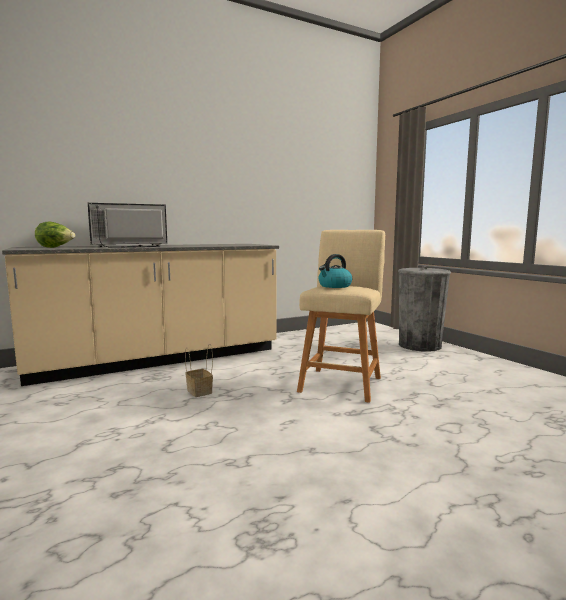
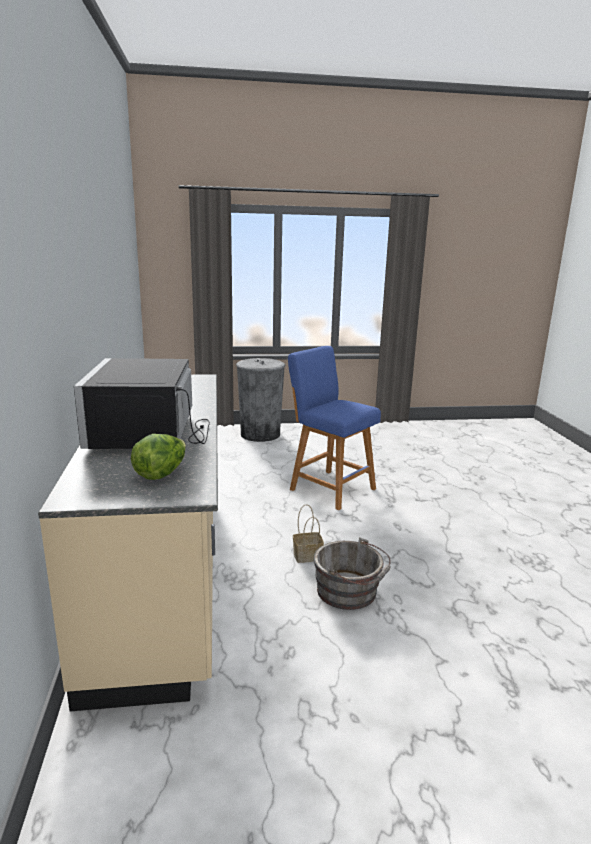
camera: 70 degrees left, 10 degrees up
beige stool [297,230,385,403] -> blue stool [288,346,381,510]
kettle [318,254,352,288] -> none
none -> grey bucket [314,537,391,610]

